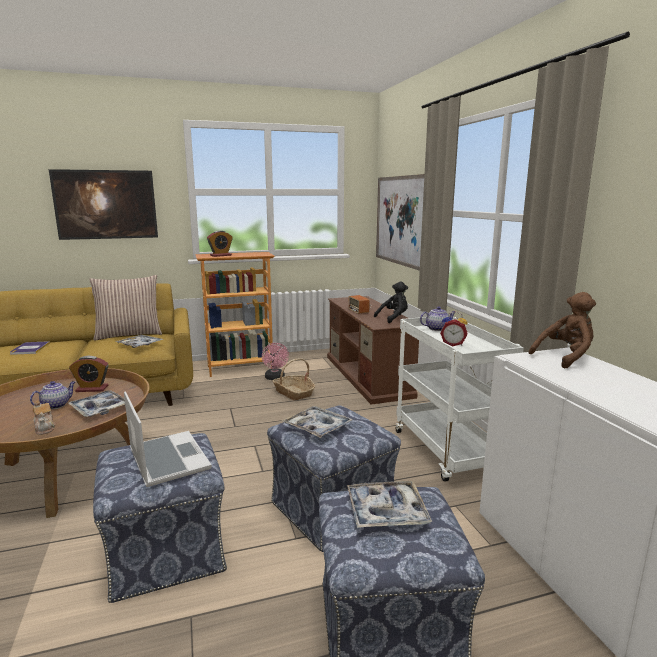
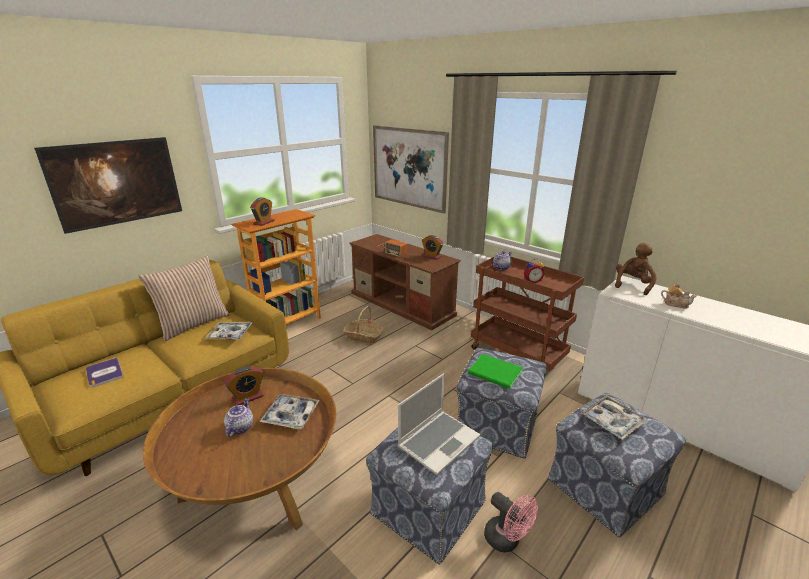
camera: 30 degrees left, 10 degrees up
teapot [33,401,56,435] -> teapot moved to [661,283,697,309]
laptop [124,391,212,487] -> laptop turned 105 degrees clockwise [398,373,480,475]
pink fan [262,343,289,380] -> pink fan moved to [484,492,538,553]
tray [281,406,353,438] -> green book [468,354,523,389]
black plush toy [374,282,408,323] -> alarm clock [422,235,443,260]
white cart [396,316,524,482] -> brown cart [471,257,584,371]

